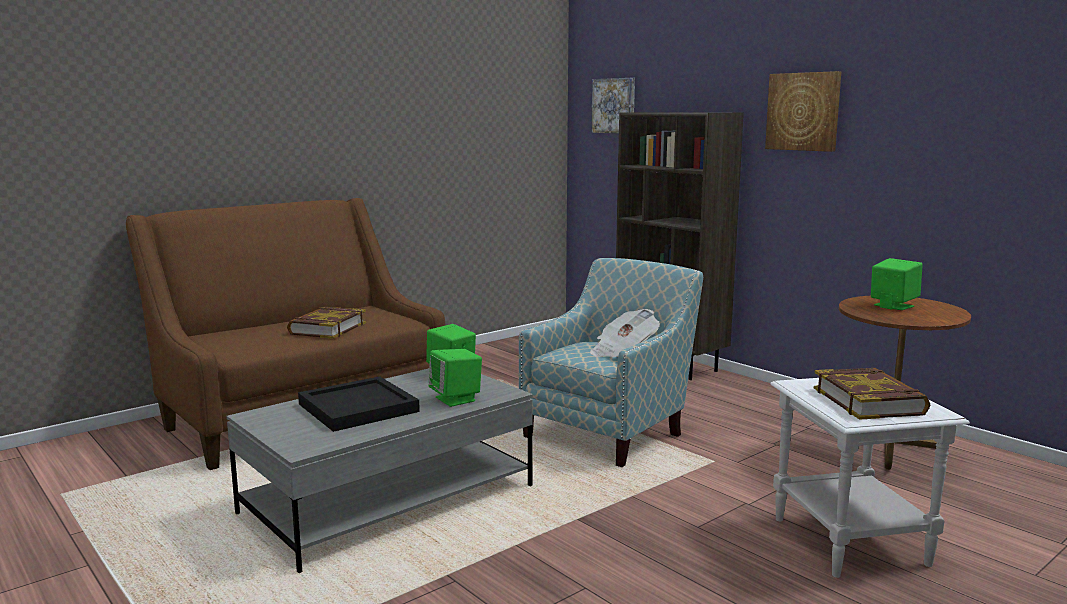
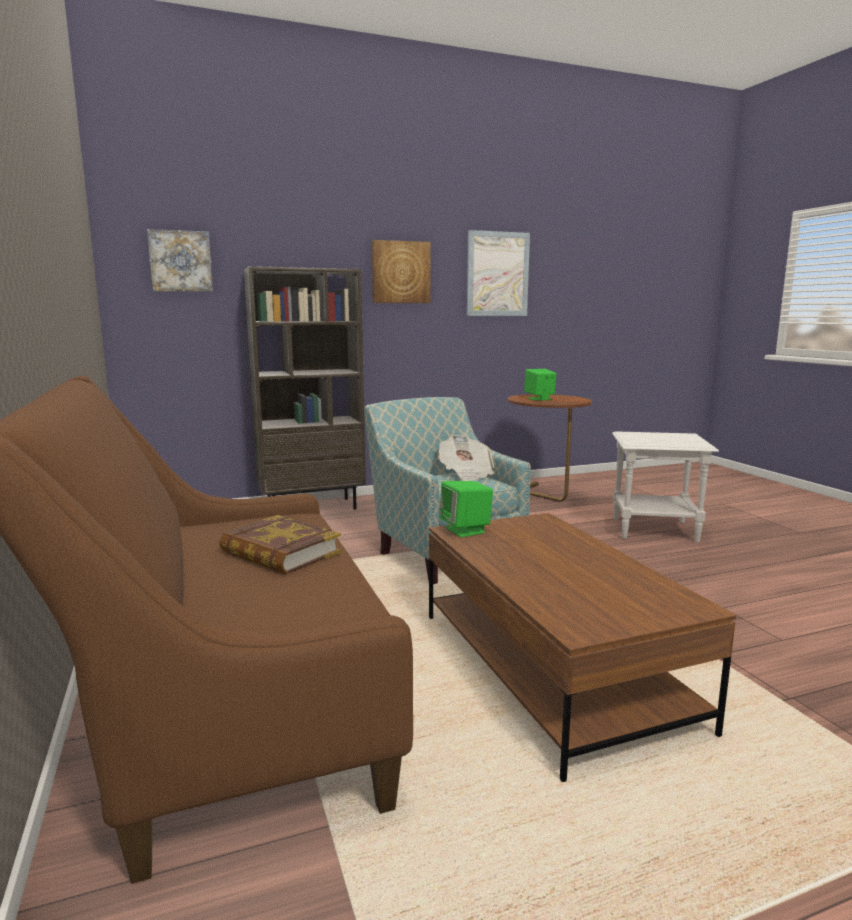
camera: 70 degrees left, 0 degrees up
grey coffee table [227,368,533,573] -> brown coffee table [429,513,737,782]
black tray [298,376,420,432] -> none
green speaker [429,349,482,407] -> none
book [814,368,930,420] -> none
none -> picture [467,230,530,316]

